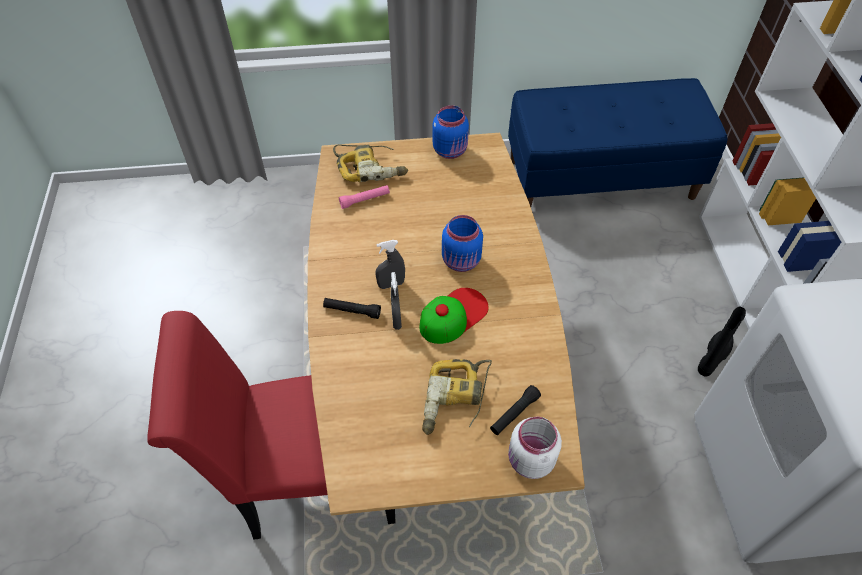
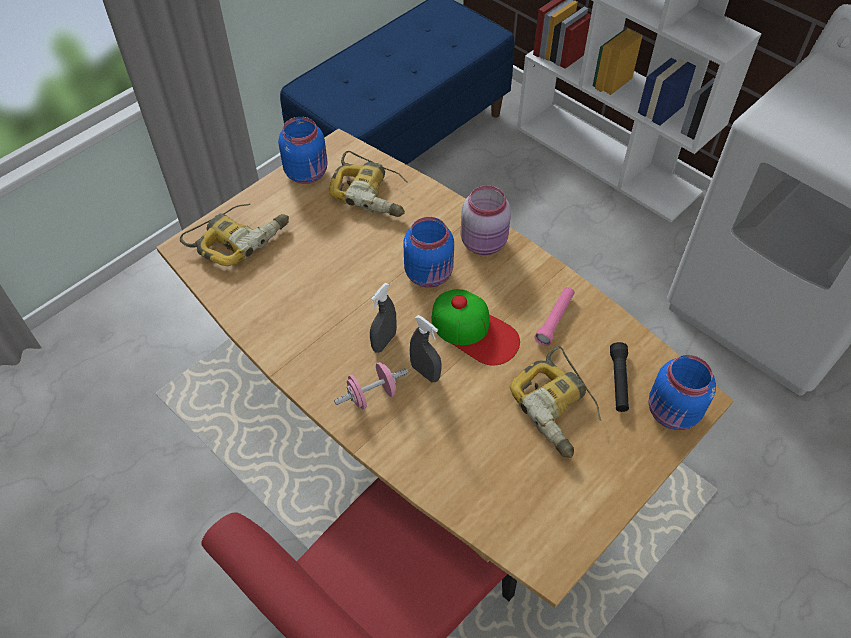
camera: 40 degrees left, 0 degrees up
black flashlight [323,298,381,319] -> pink dumbbell [334,362,409,409]
pink flashlight [339,185,390,209] -> pink flashlight moved to [535,287,575,346]
cap [420,288,489,344] -> cap turned 120 degrees clockwise [431,289,520,366]
white jar [508,417,562,479] -> blue jar [648,355,716,430]
black boot [698,306,746,377] -> none
none -> power drill [329,151,408,217]
none -> pink jar [461,185,511,255]

